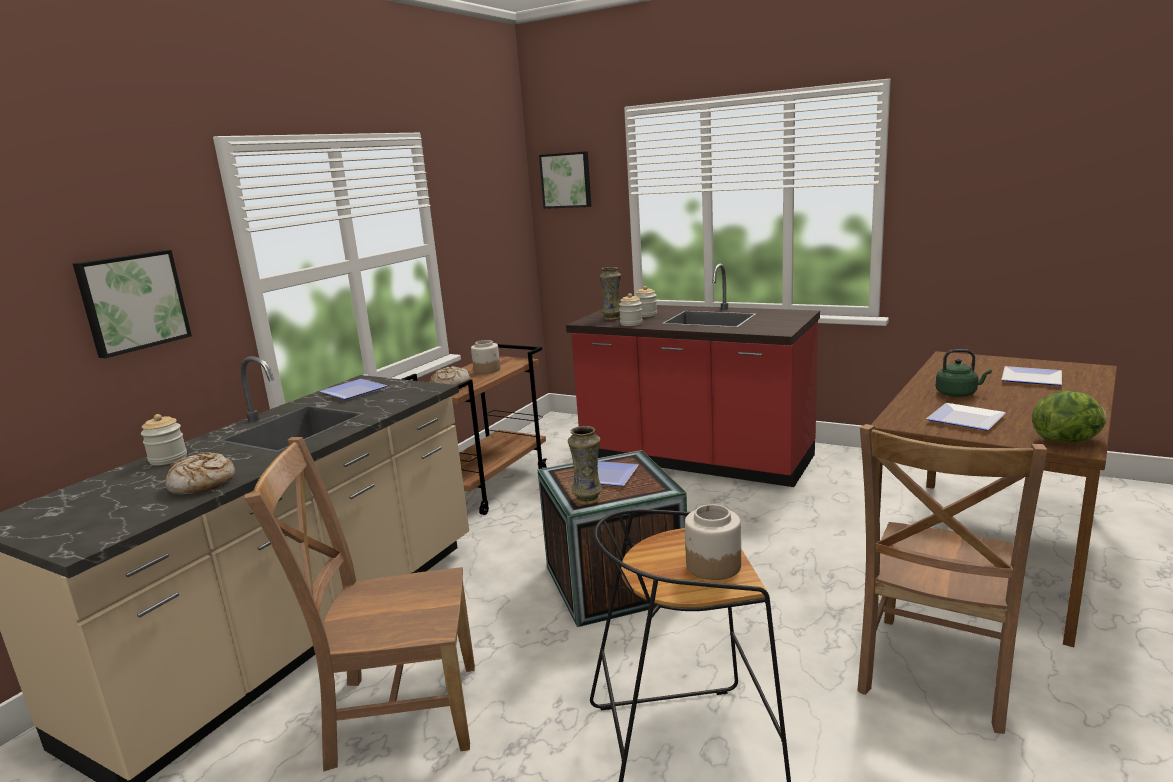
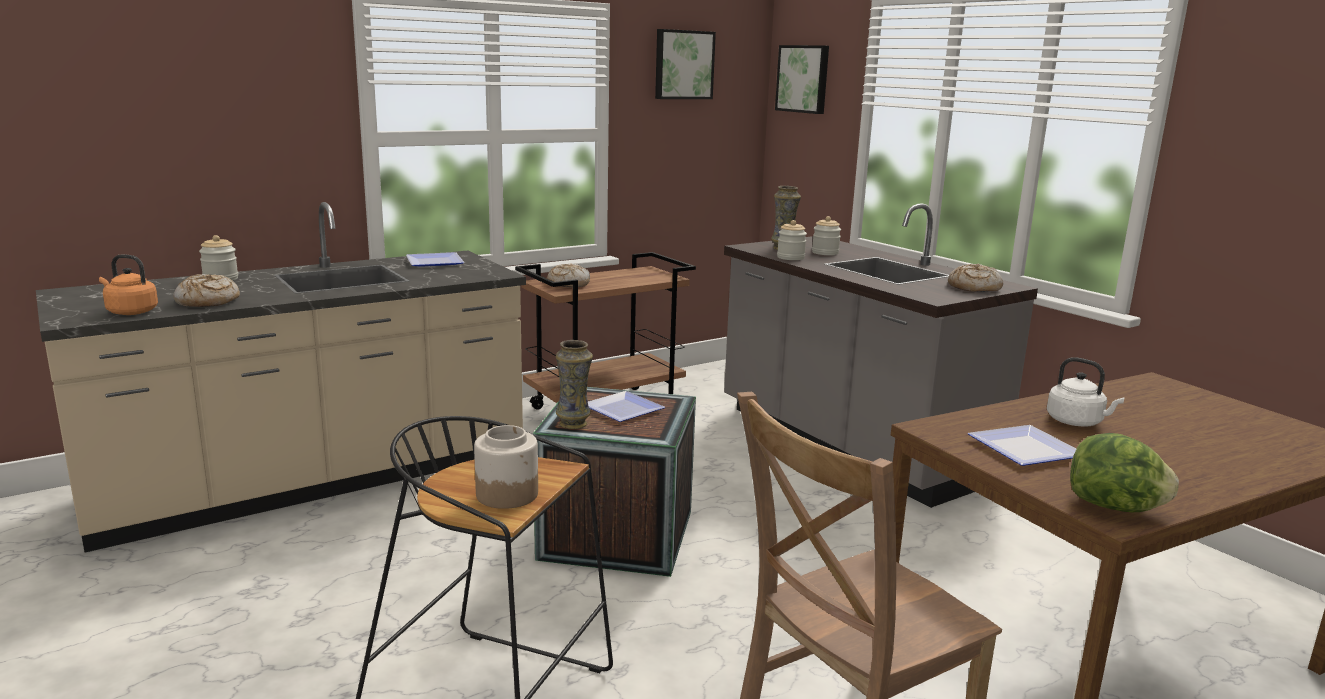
camera: 25 degrees right, 0 degrees up
picture [73,250,192,358] -> picture moved to [655,29,716,99]
brown chair [245,437,475,771] -> none
jar [471,340,500,374] -> none
red counter [566,264,820,487] -> grey counter [724,203,1038,508]
green kettle [936,349,992,397] -> white kettle [1047,357,1125,427]
plate [1001,366,1062,386] -> none
none -> orange kettle [99,255,158,315]
none -> bread [948,264,1003,292]

